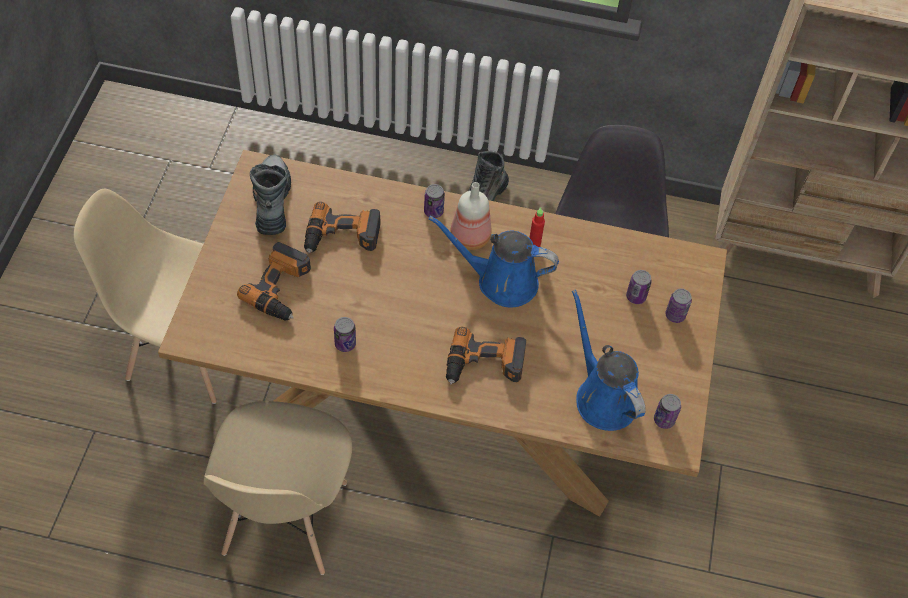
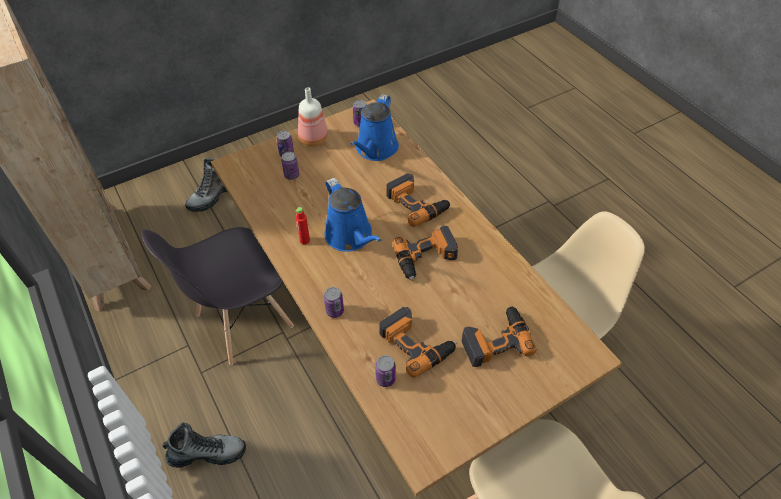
camera: 130 degrees left, 5 degrees down
boot [250,154,291,235] -> boot moved to [185,158,228,212]
can [334,317,356,352] -> can moved to [375,355,396,387]
bottle [450,182,491,250] -> bottle moved to [298,87,328,146]
none -> power drill [392,226,458,280]

